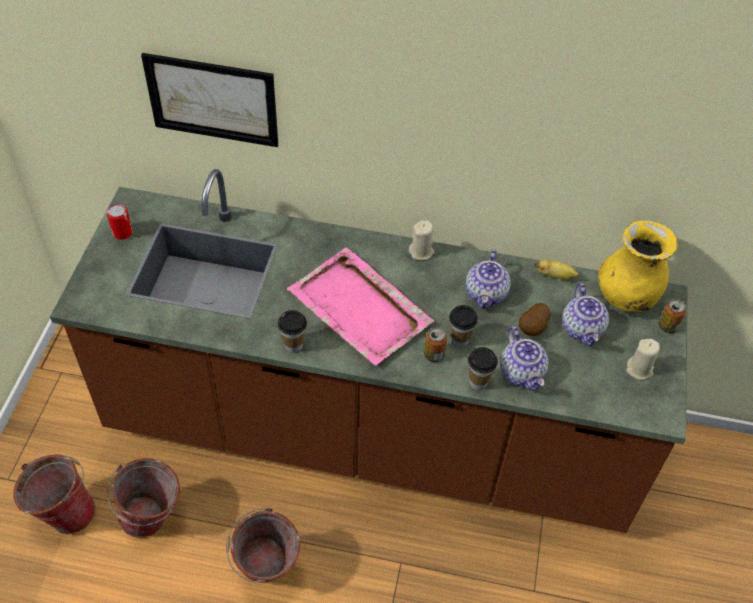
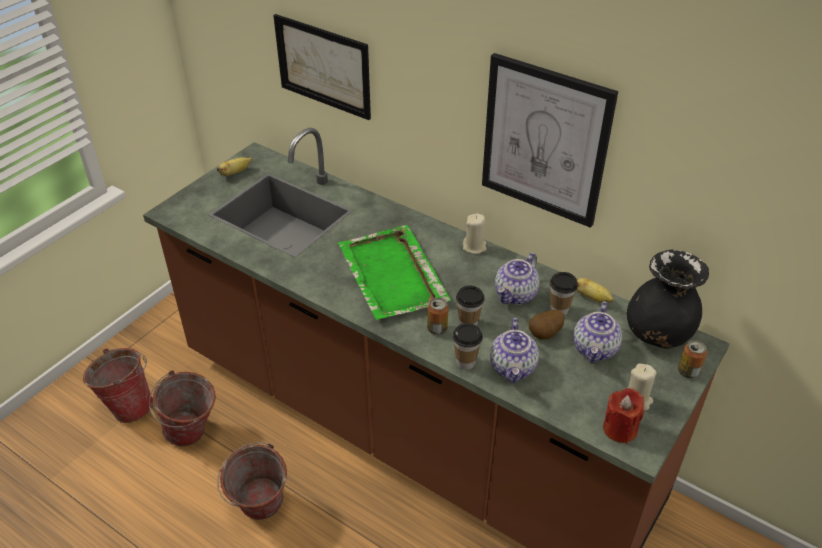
camera: 25 degrees right, 10 degrees down
can [107,203,133,240] -> banana [217,157,252,176]
cup [278,310,307,353] -> cup moved to [550,272,578,316]
pink tray [287,247,434,366] -> green tray [337,225,451,320]
yellow vase [598,220,677,312] -> black vase [627,250,709,348]
none -> picture [482,53,618,228]
none -> red candle [603,388,644,444]

